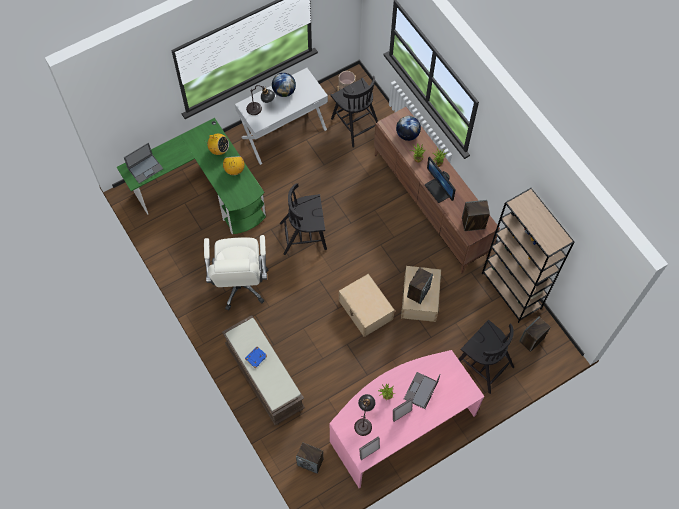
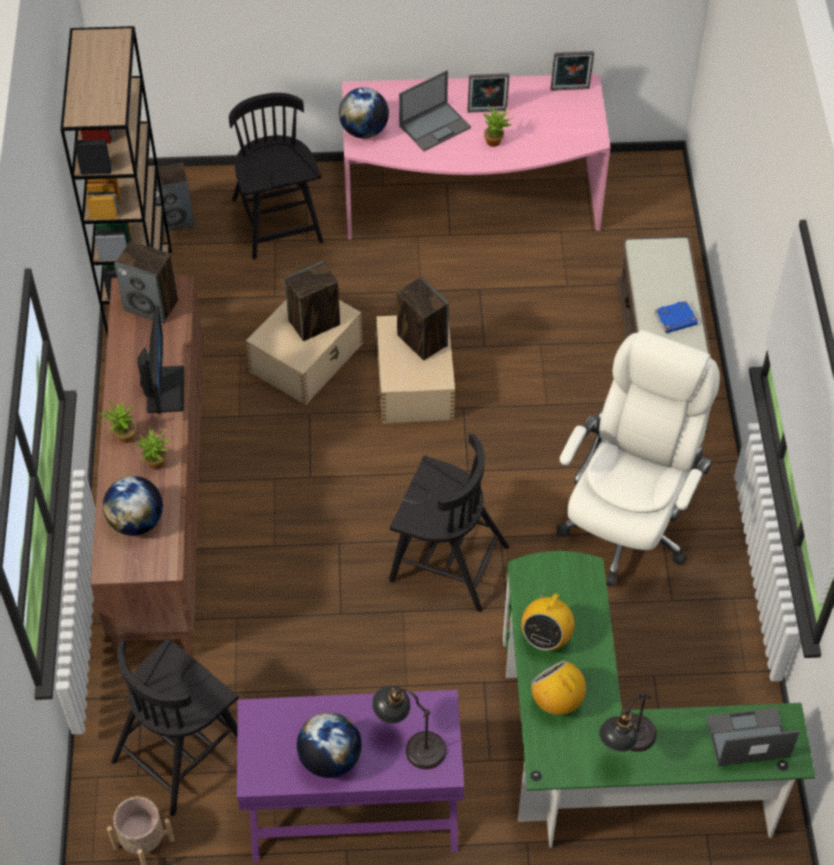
camera: 150 degrees left, 10 degrees down
white console table [235,68,328,165] -> purple console table [237,690,464,862]
speaker [296,442,323,474] -> speaker moved to [397,277,449,361]
black chair [331,76,378,148] -> black chair turned 135 degrees counterclockwise [111,637,239,816]
grey table lamp [354,394,375,436] -> grey table lamp moved to [599,692,657,752]
none -> globe [339,88,389,138]

